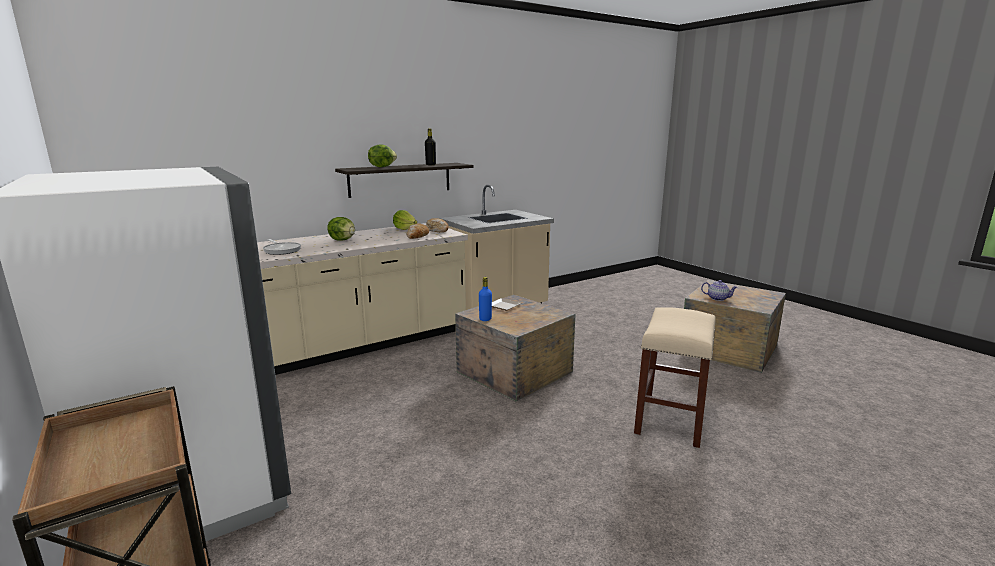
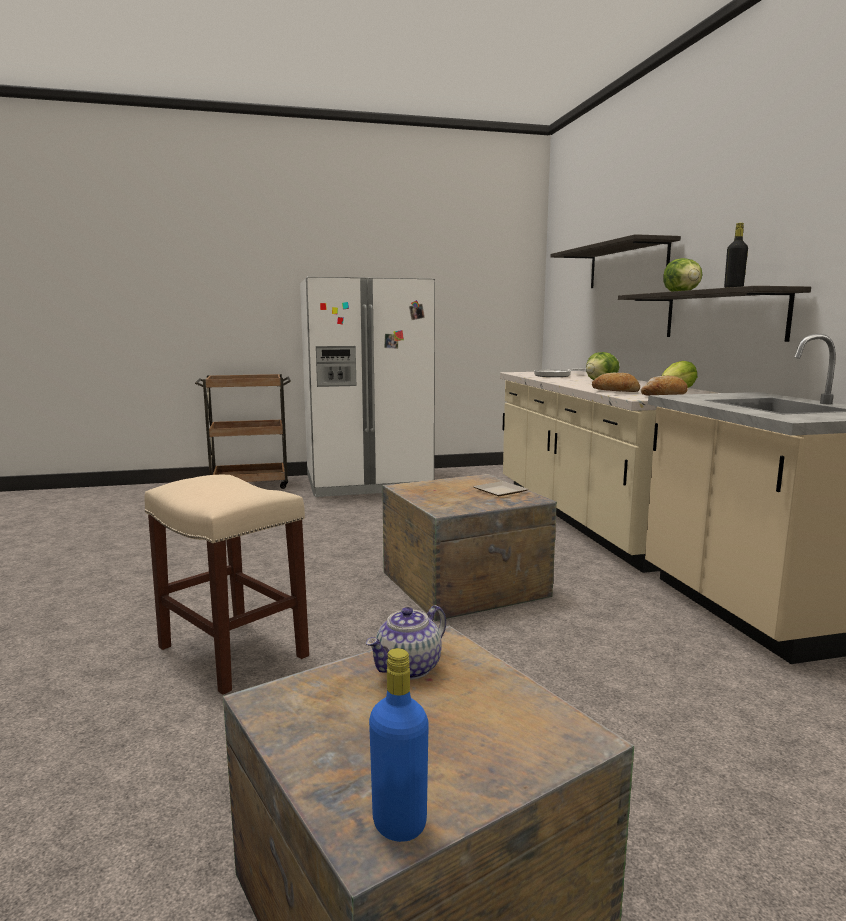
camera: 110 degrees right, 5 degrees down
blue bottle [479,277,492,321] -> blue bottle moved to [369,648,429,842]
none -> shelf [550,234,681,288]

